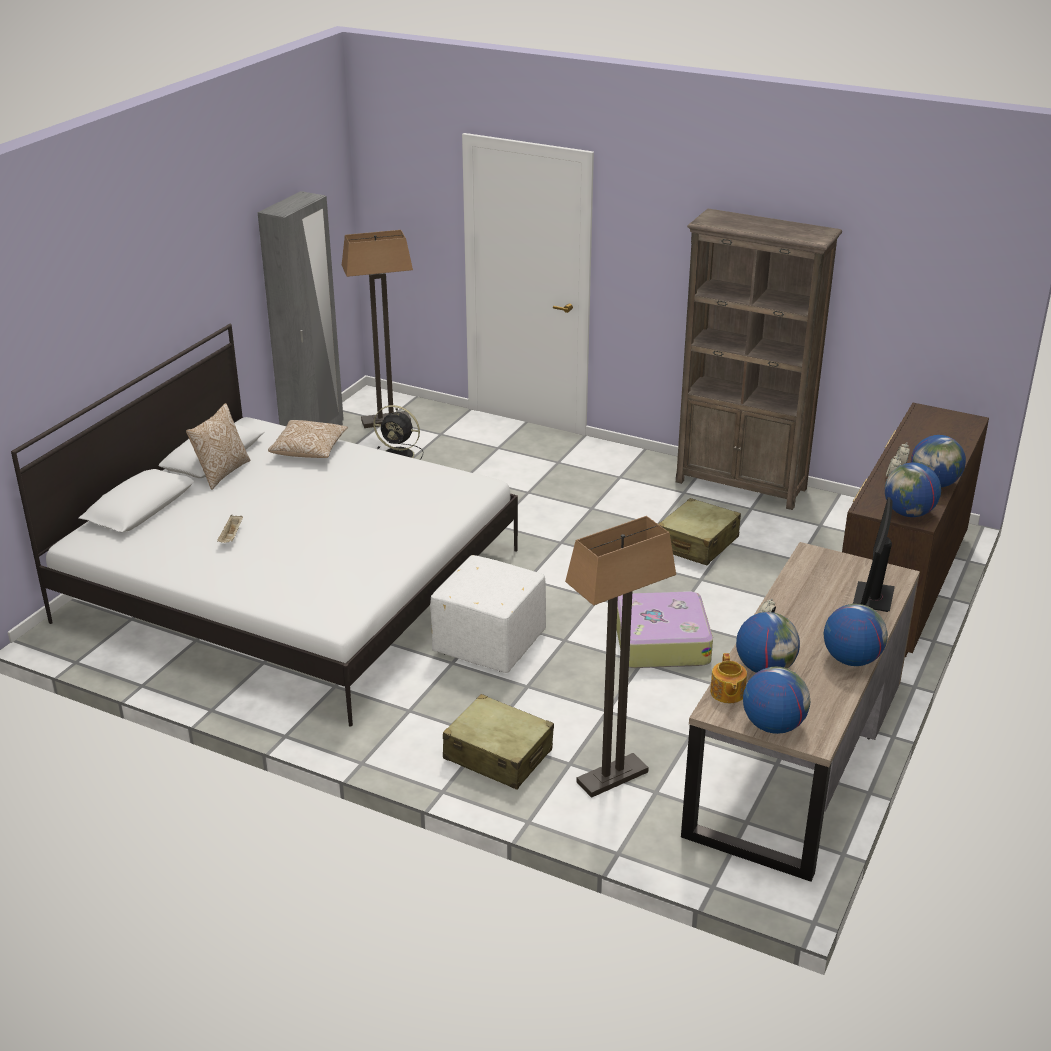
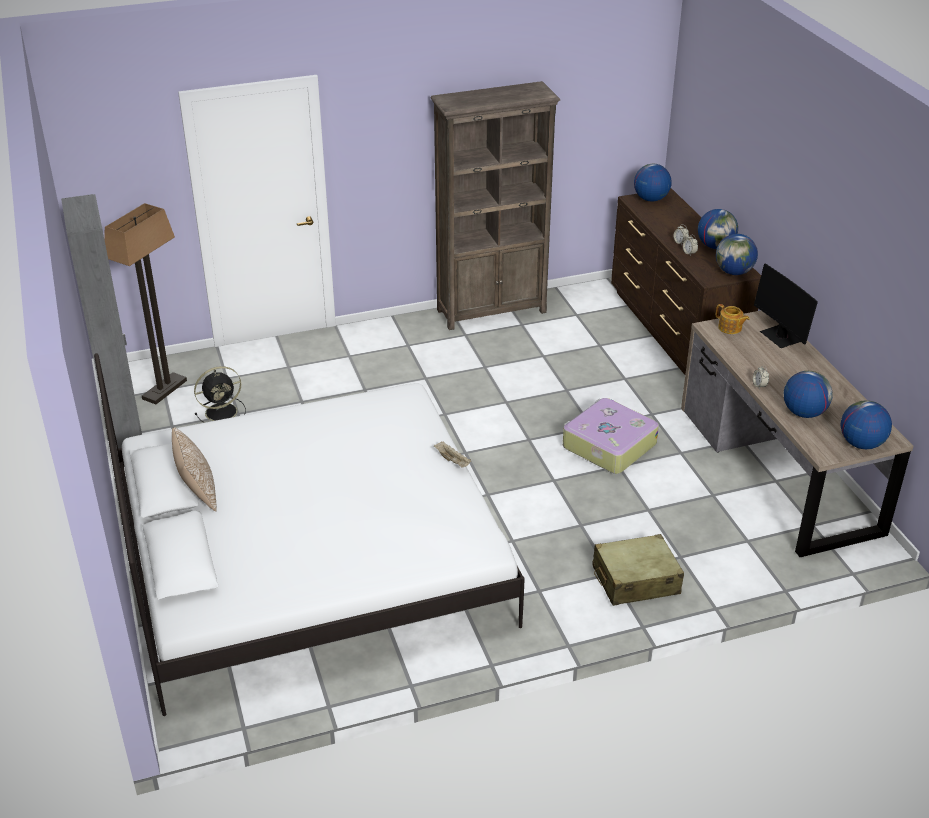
camera: 45 degrees left, 5 degrees up
beige tray [217,515,243,543] -> beige tray moved to [434,442,471,468]
pillow [268,420,348,458] -> none
white ottoman [430,555,546,673] -> none
floor lamp [565,516,676,798] -> none
beige suitcase [659,498,741,565] -> none
teapot [710,653,747,703] -> teapot moved to [716,304,750,334]
globe [824,604,888,666] -> globe moved to [634,164,672,202]

